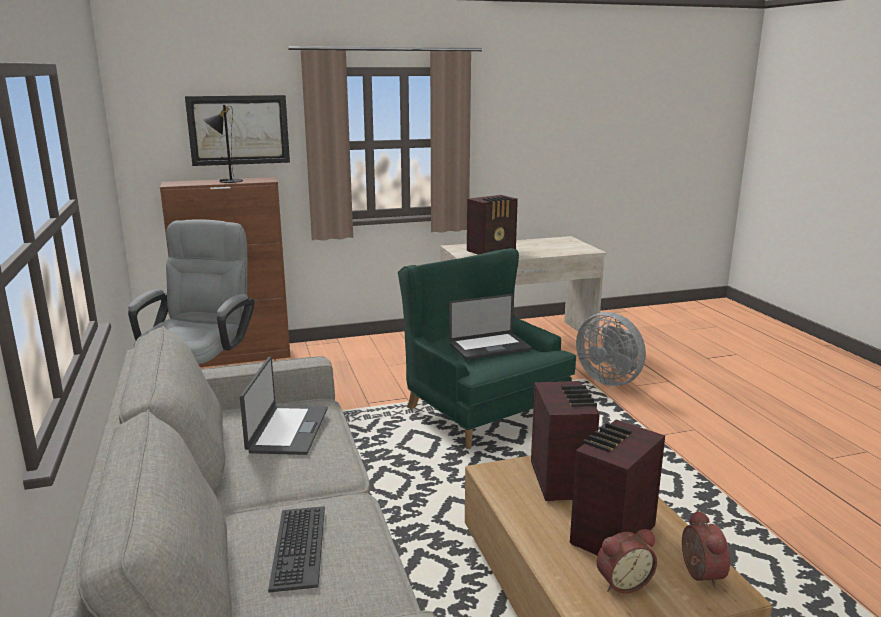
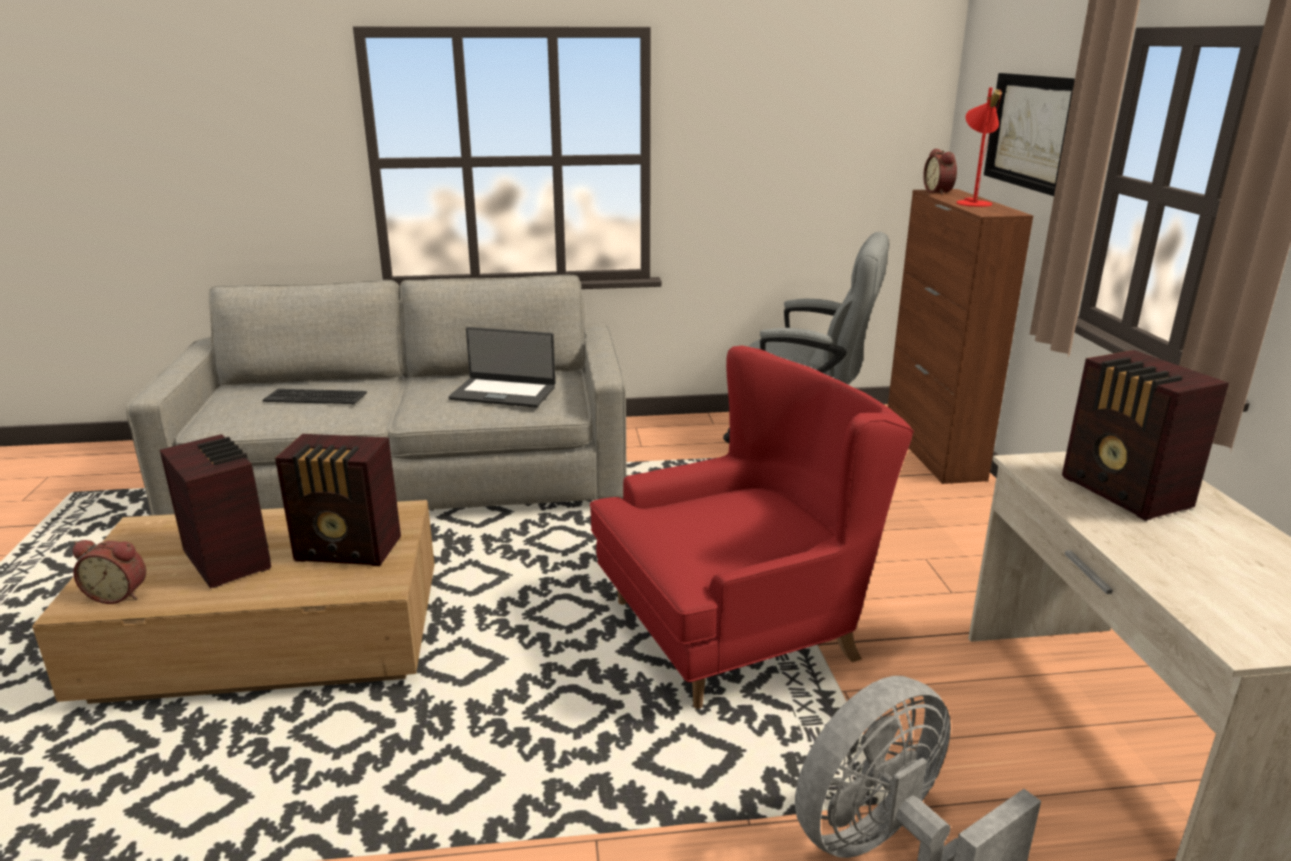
camera: 100 degrees right, 5 degrees up
black table lamp [203,105,243,183] -> red table lamp [957,88,1002,207]
green armchair [398,248,576,449] -> red armchair [590,346,914,709]
laptop [449,294,531,360] -> none
alarm clock [596,529,657,594] -> alarm clock moved to [923,148,957,195]

